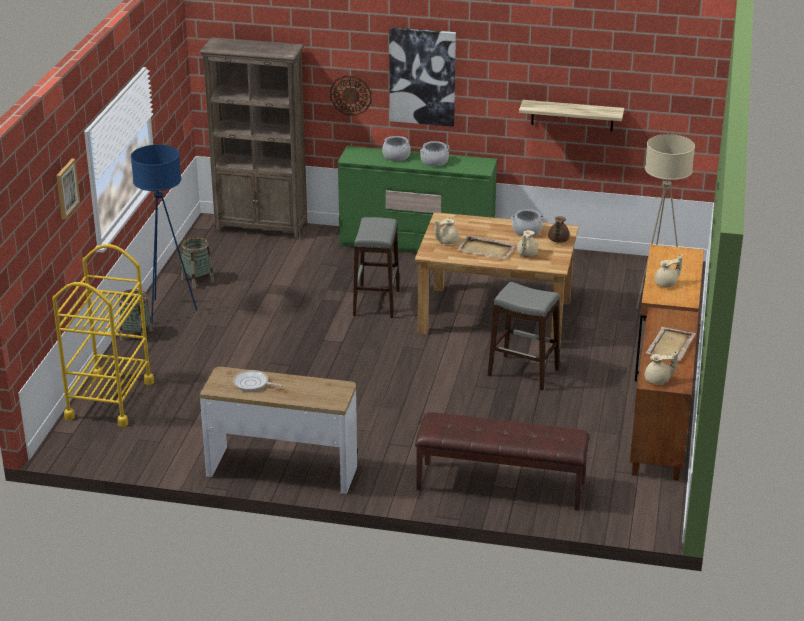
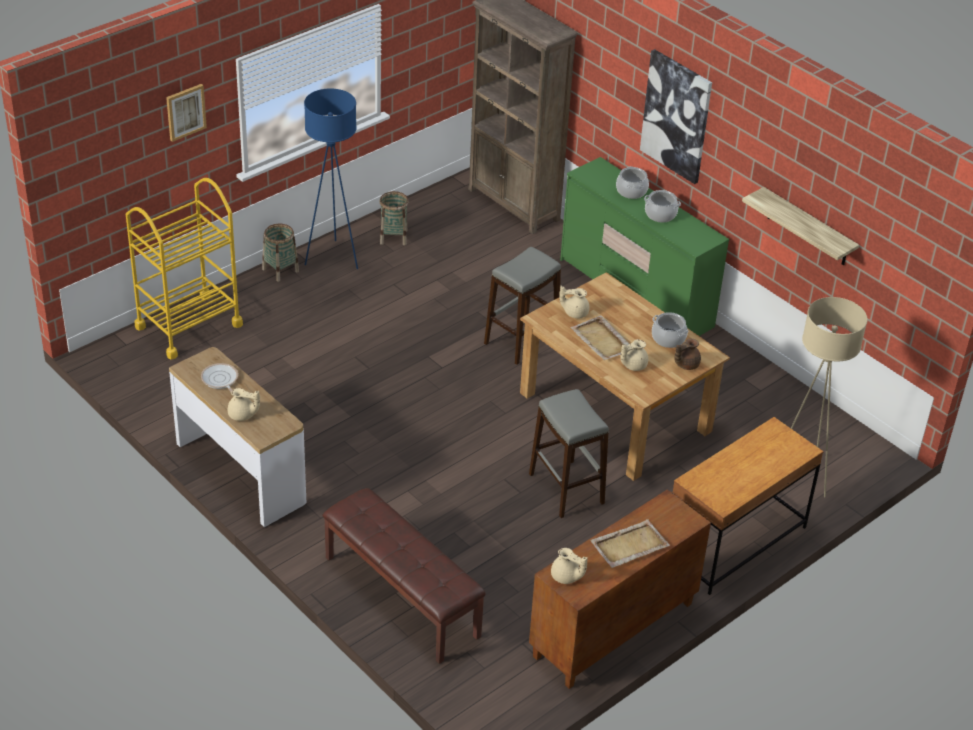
camera: 35 degrees right, 10 degrees up
wall clock [330,75,372,116] -> none
beige teapot [654,254,683,287] -> beige teapot moved to [228,388,260,421]

